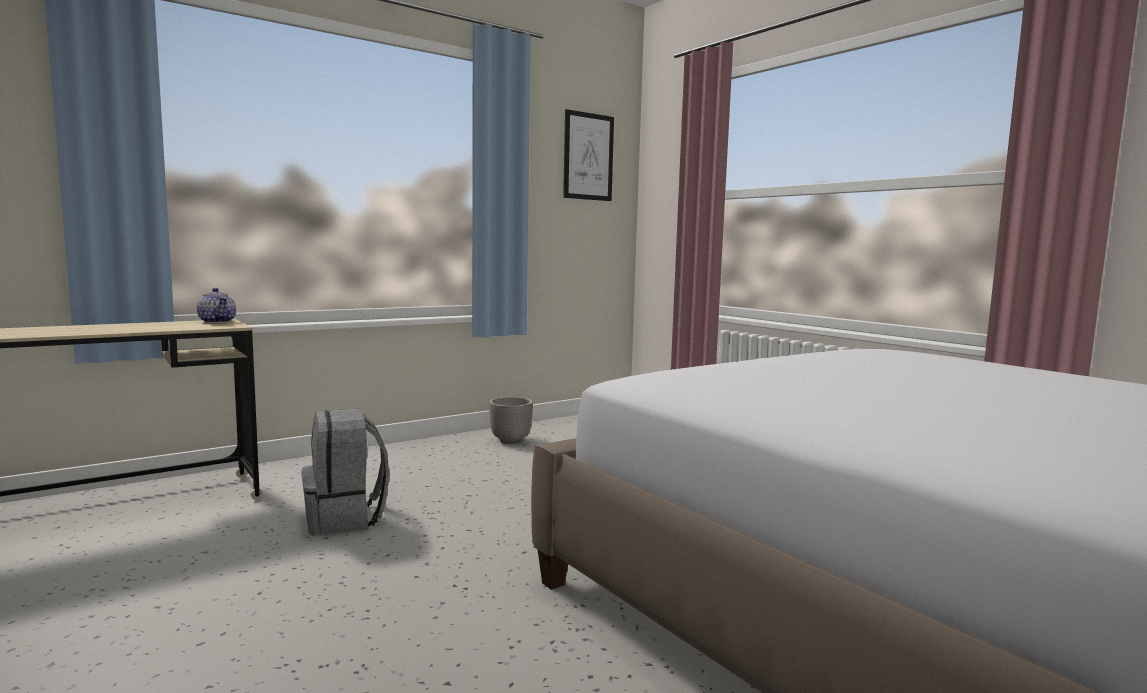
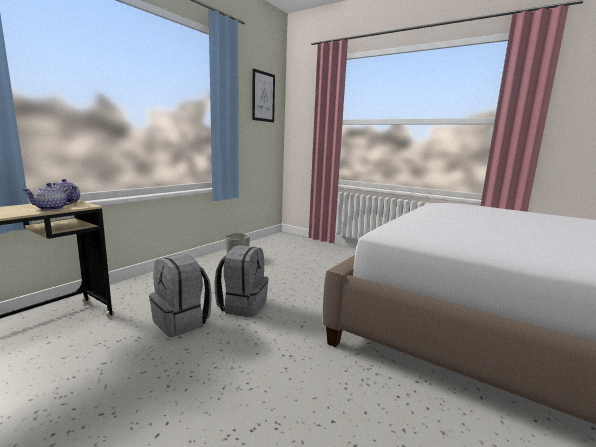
camera: 20 degrees left, 5 degrees up
none -> teapot [23,183,76,211]
none -> grey backpack [215,245,269,317]

